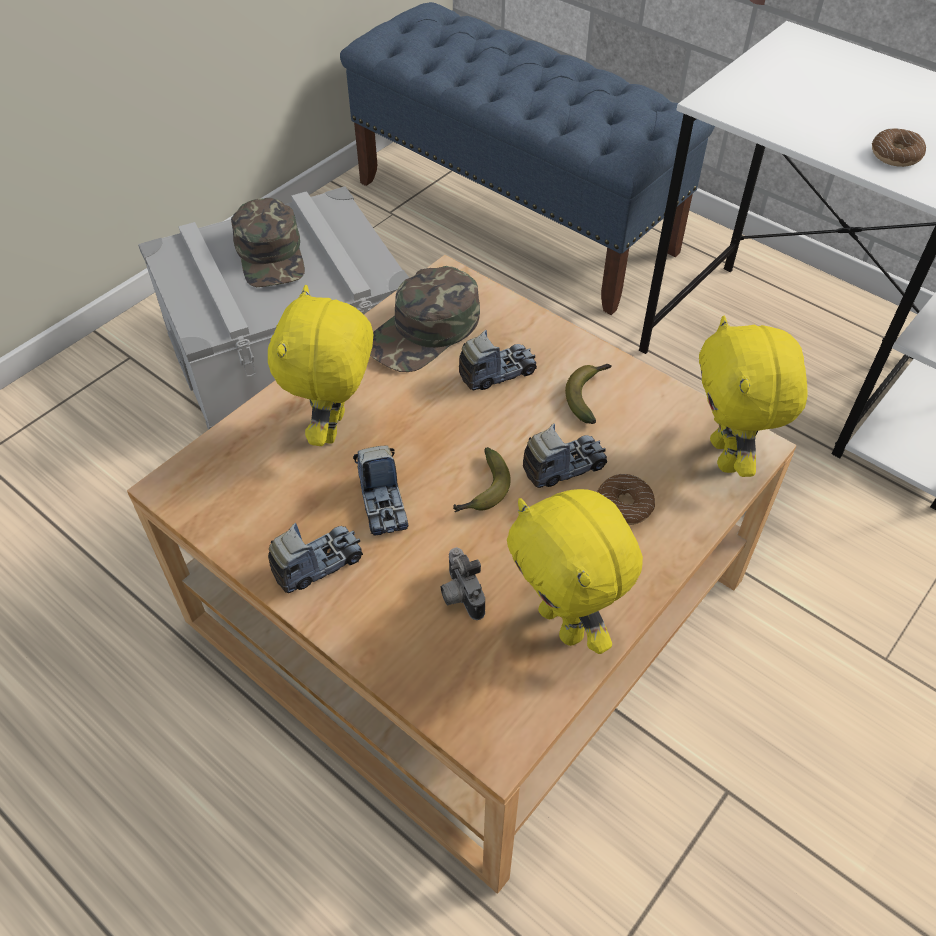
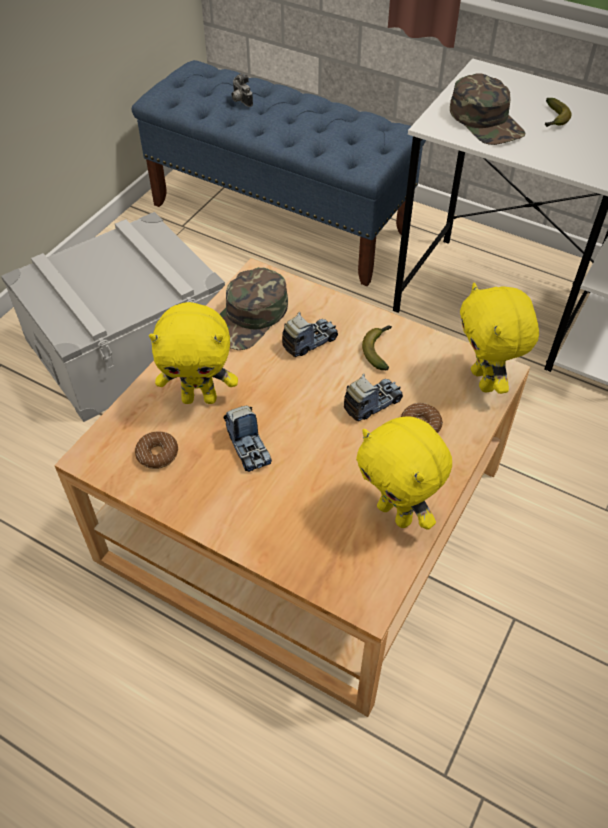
camera: 10 degrees left, 0 degrees up
green cap [231,198,305,287] -> green cap moved to [450,73,525,145]
yellow plush toy [268,285,373,446] -> yellow plush toy turned 90 degrees counterclockwise [149,302,238,404]
toy truck [268,523,363,593] -> none
camera [440,547,485,620] -> camera moved to [231,73,253,107]
banana [453,447,511,512] -> banana moved to [545,98,572,127]
donut [872,129,926,167] -> donut moved to [135,431,178,469]

